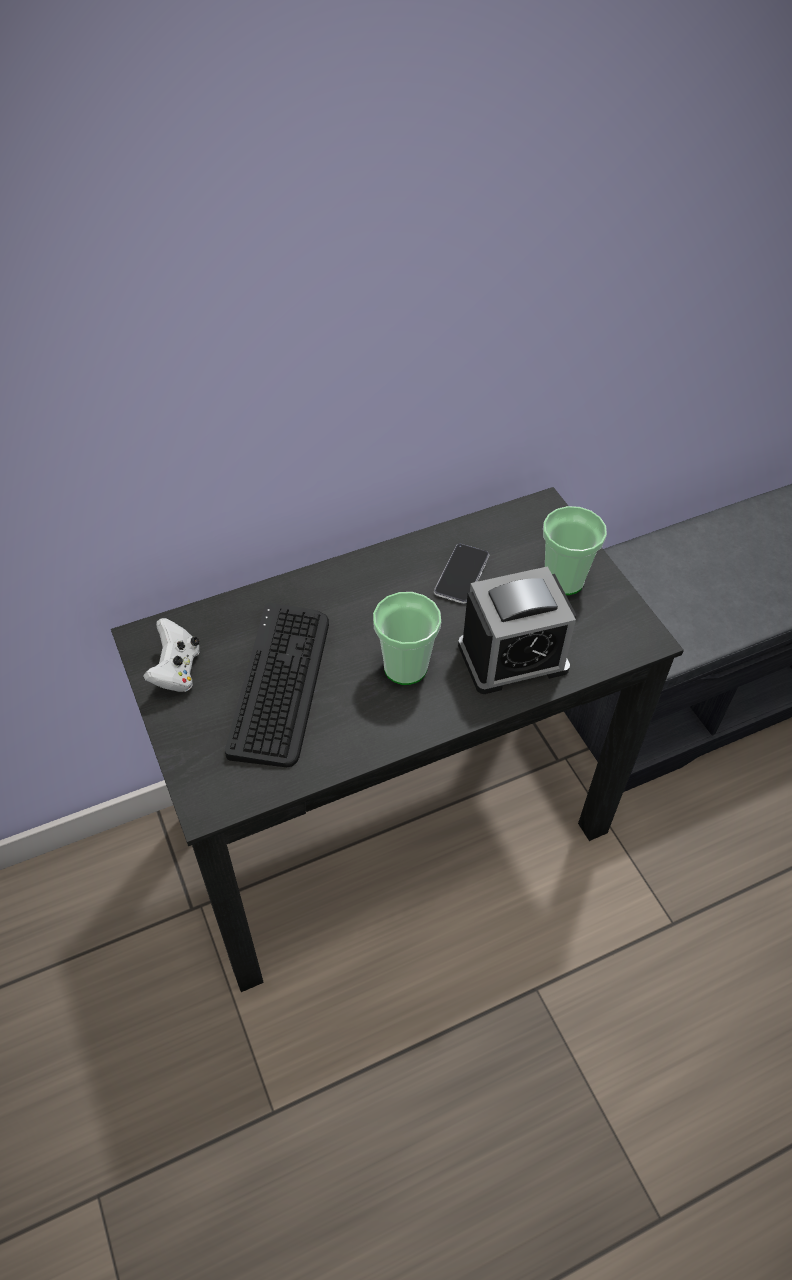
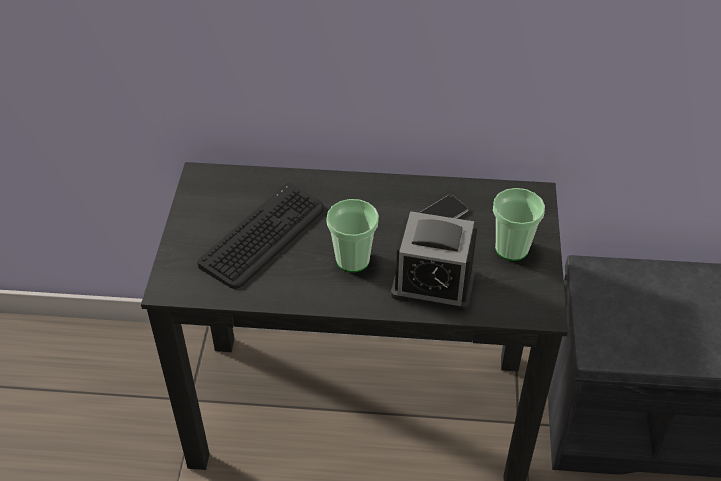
camera: 30 degrees right, 5 degrees down
white game controller [143,618,200,692] -> none

